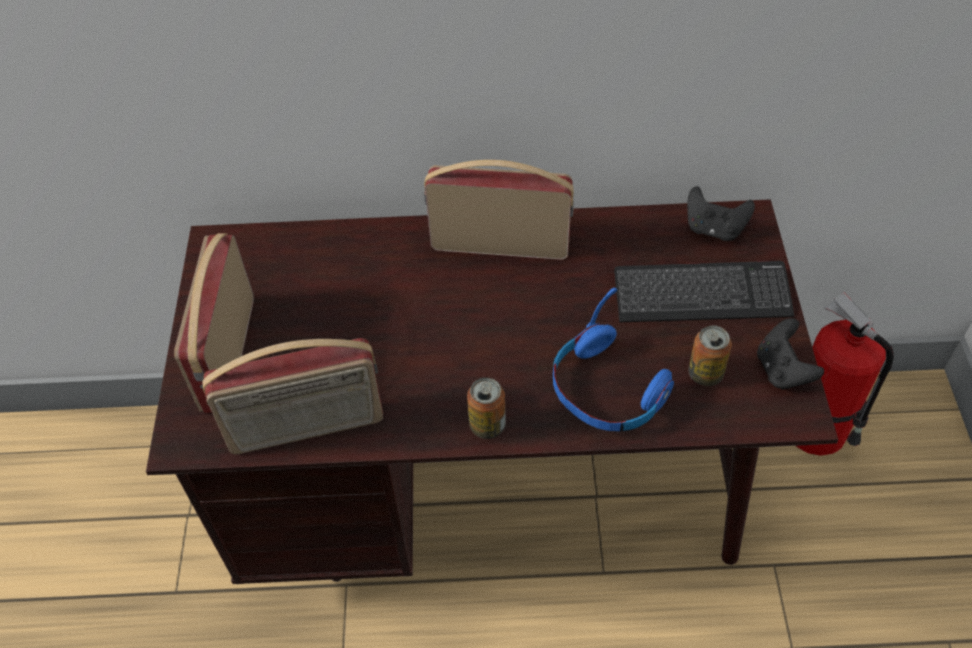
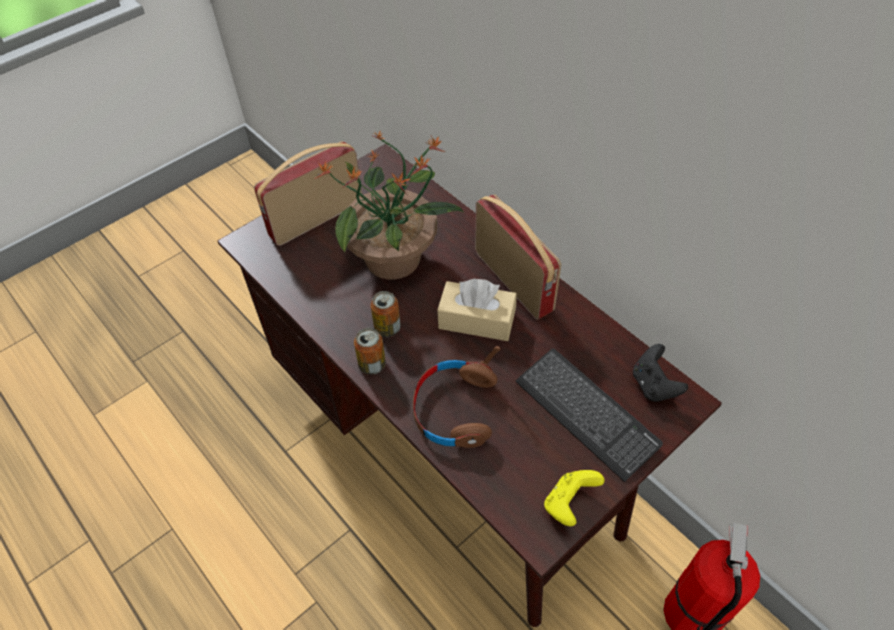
camera: 50 degrees right, 0 degrees up
radio [202,338,383,454] -> none
blue headphones [553,287,674,431] -> brown headphones [413,346,500,448]
can [688,325,732,386] -> can moved to [371,291,401,337]
black game controller [757,318,824,390] -> yellow game controller [544,470,605,526]
none -> potted plant [314,130,464,280]
none -> beige tissue box [437,279,517,341]

